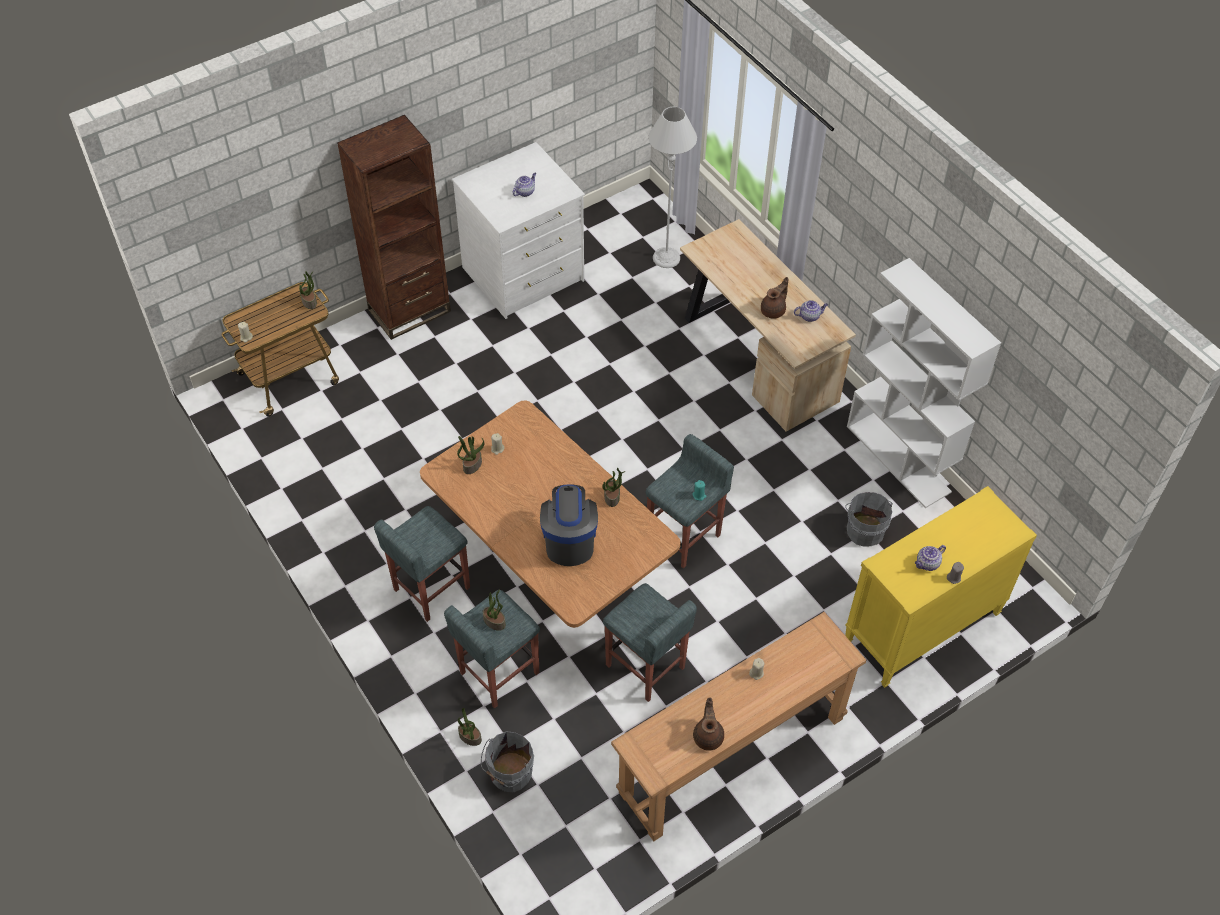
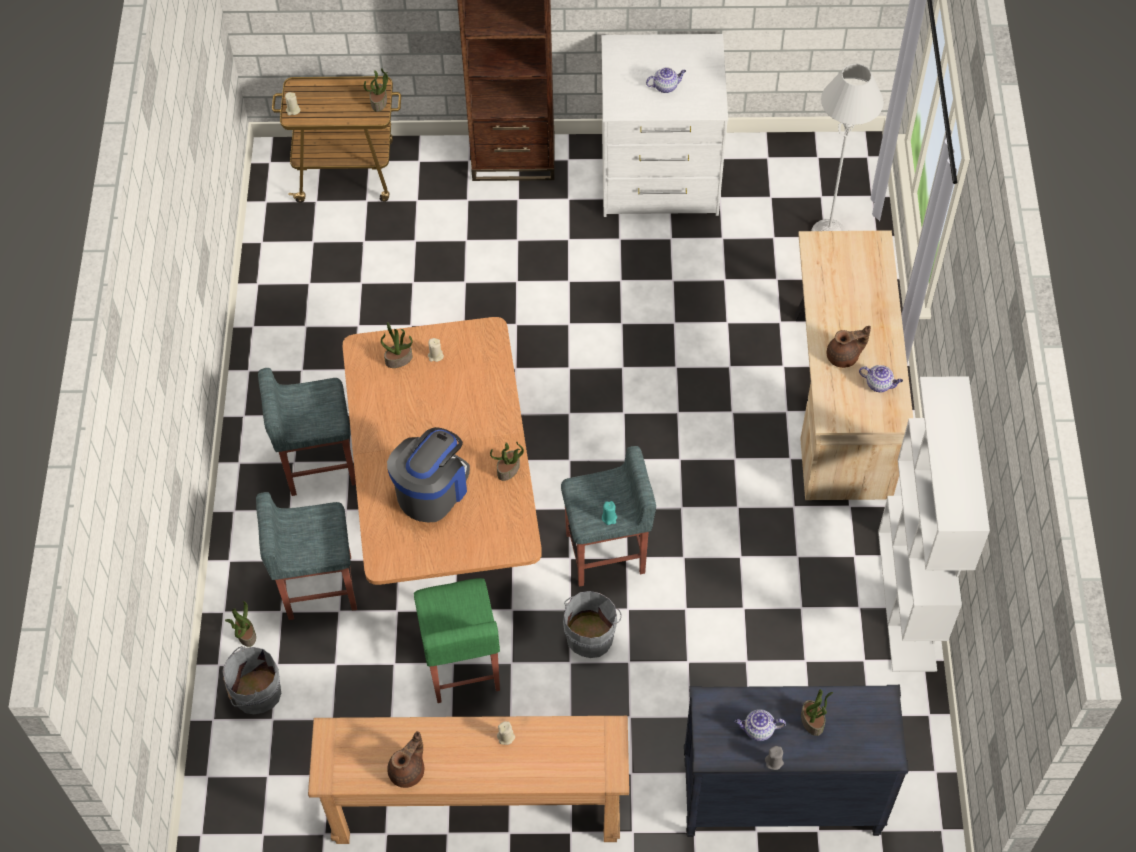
camera: 35 degrees right, 5 degrees up
potted plant [483,589,506,631] -> potted plant moved to [801,689,833,736]
grey stool [603,583,697,702] -> green stool [414,578,500,703]
yellow dresser [845,486,1037,688] -> black dresser [684,685,909,837]
grey bucket [845,492,893,546] -> grey bucket moved to [563,591,622,658]

